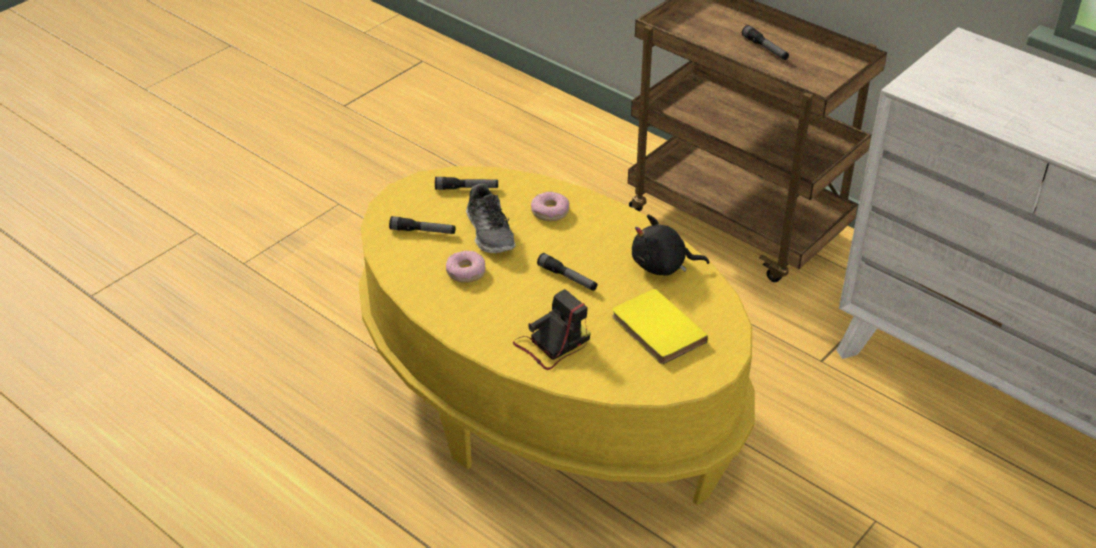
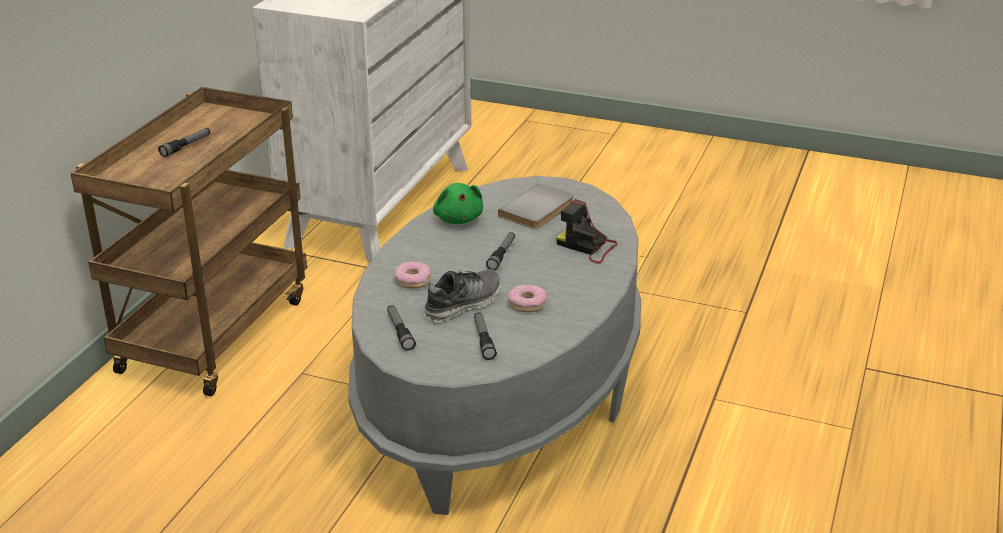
camera: 110 degrees left, 10 degrees down
yellow coffee table [358,166,755,505] -> grey coffee table [348,176,641,515]
yellow book [612,288,708,364] -> grey book [498,184,574,229]
black plush toy [632,214,709,276] -> green plush toy [433,183,483,224]

